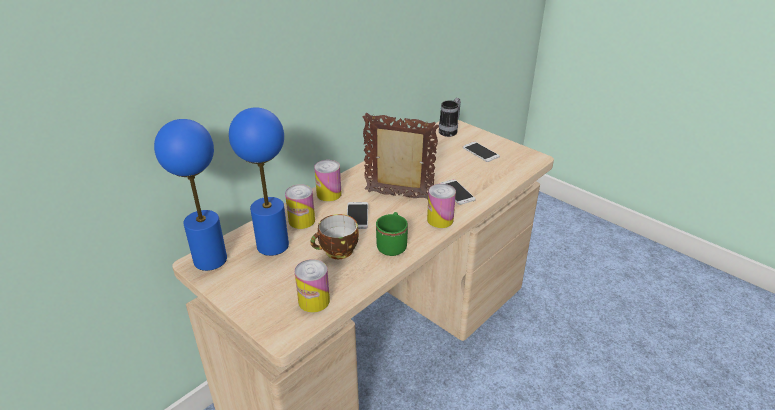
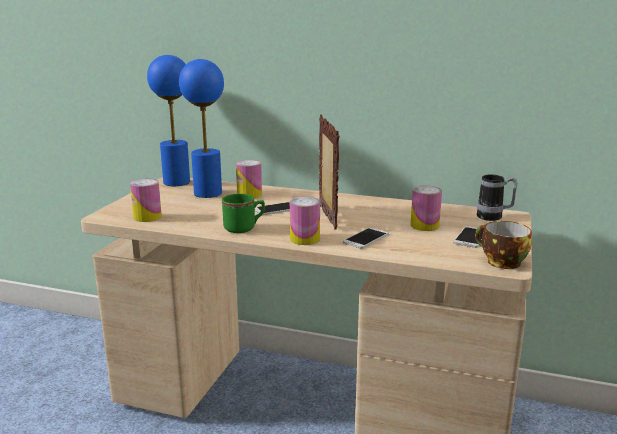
camera: 65 degrees right, 15 degrees down
cup [310,214,359,259] -> cup moved to [475,221,532,269]
can [314,160,342,201] -> can moved to [411,185,442,231]

